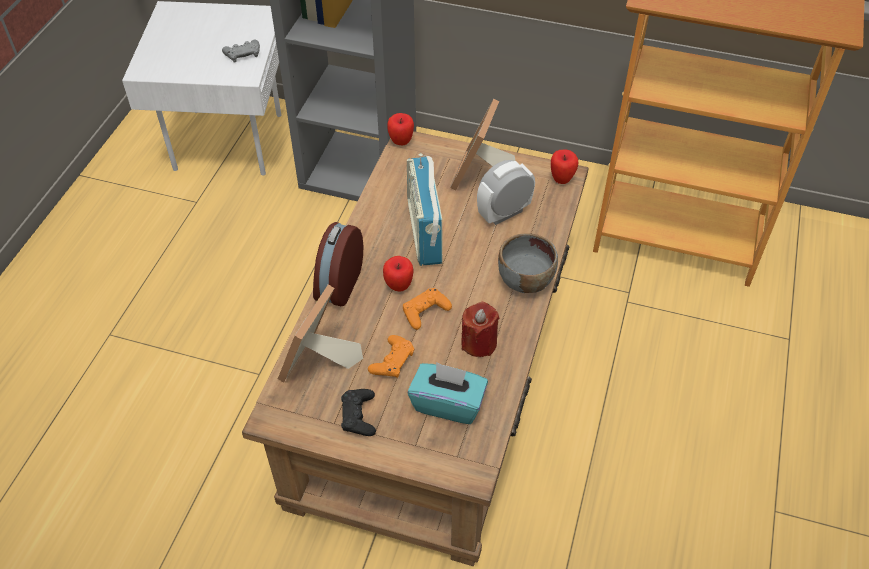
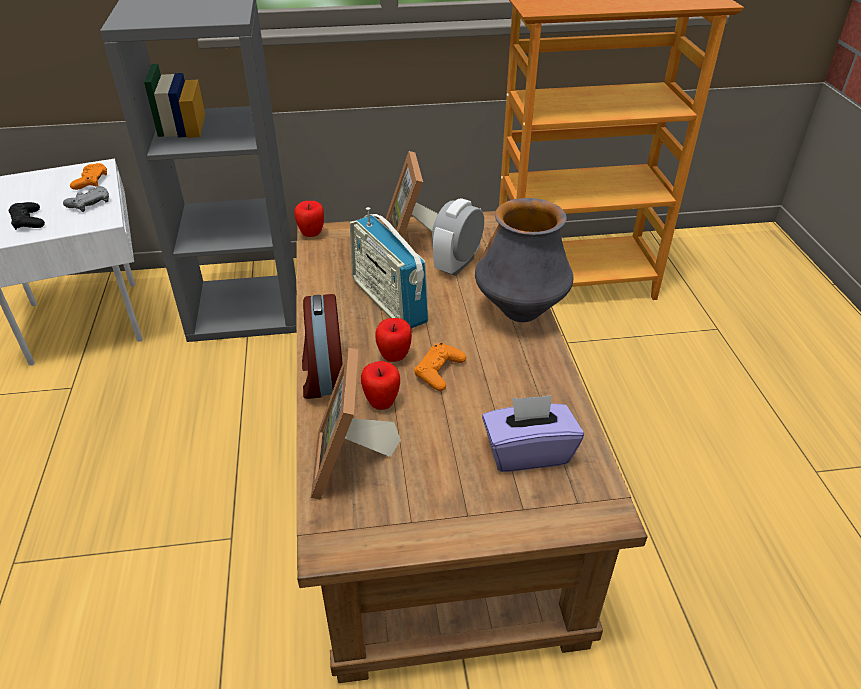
camera: 25 degrees left, 10 degrees down
black game controller [341,389,376,436] -> black game controller moved to [8,202,45,230]
orange game controller [368,335,414,378] -> orange game controller moved to [70,163,107,190]
turquoise tissue box [408,362,488,424] -> purple tissue box [482,395,584,472]
red candle [461,302,499,357] -> none
grey bowl [498,233,558,293] -> vase [475,198,574,322]
apple [551,150,578,184] -> apple moved to [361,361,400,410]

